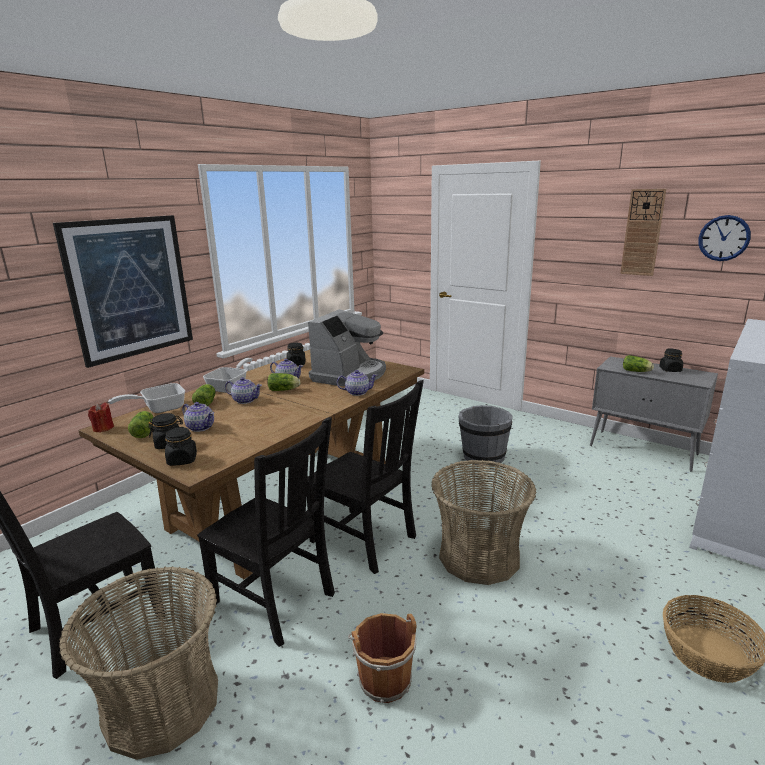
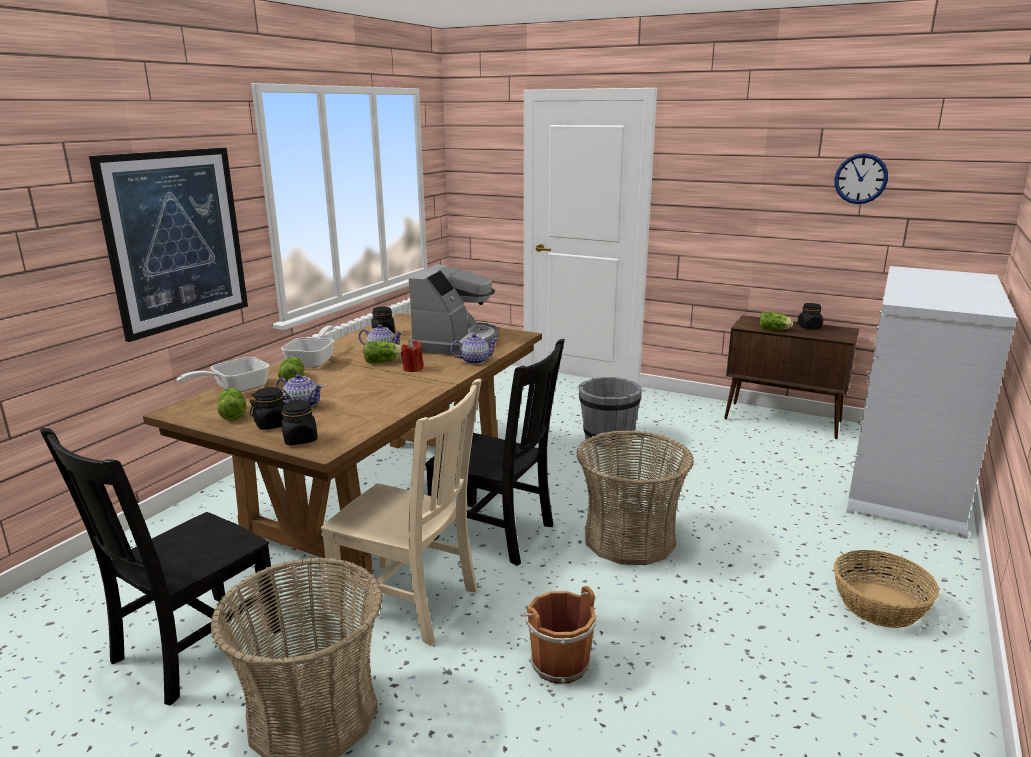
camera: 10 degrees left, 0 degrees up
red candle [88,402,114,433] -> red candle moved to [401,341,423,372]
black chair [197,417,335,647] -> beige chair [321,379,481,646]
teapot [225,377,262,404] -> none
grey cabinet [590,356,718,472] -> brown cabinet [724,315,859,439]
wall clock [620,189,666,276] -> none

